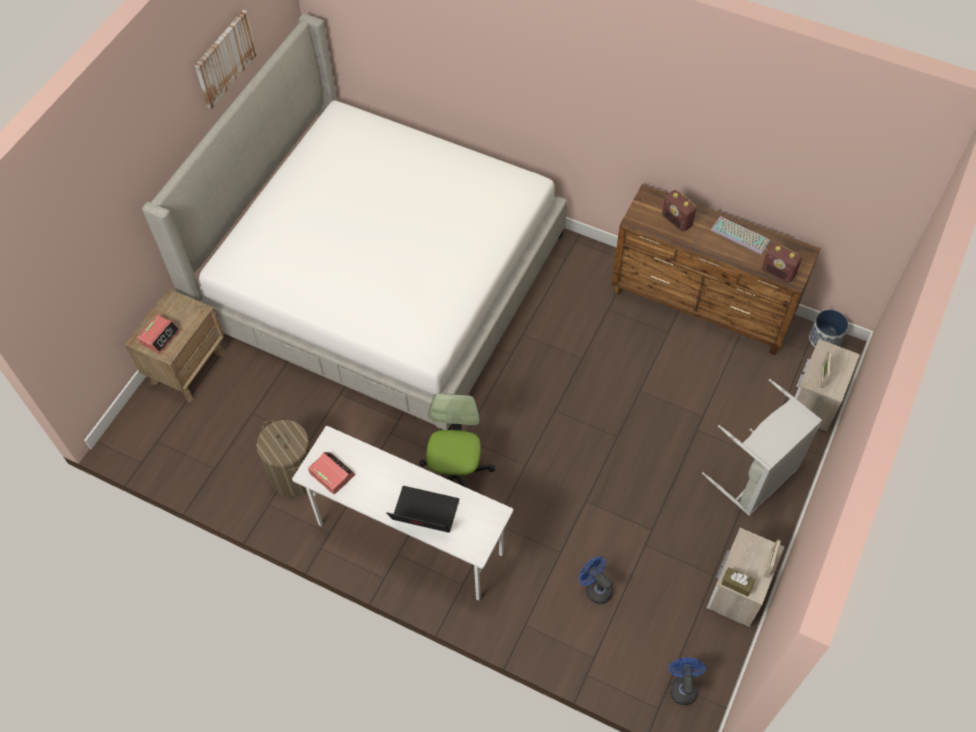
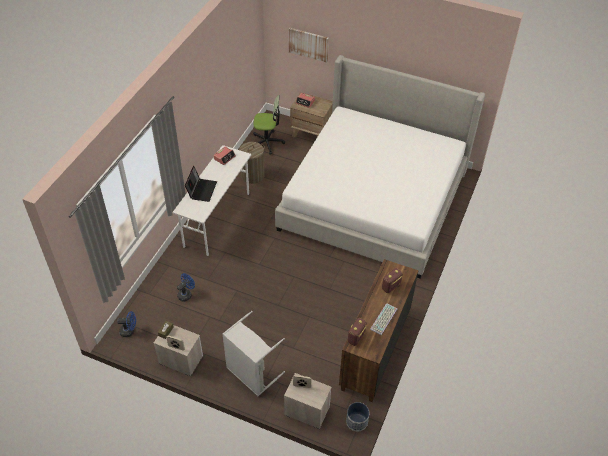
camera: 85 degrees right, 10 degrees down
picture [195,10,257,109] -> picture moved to [289,28,329,62]
office chair [419,393,495,488] -> office chair moved to [253,95,285,154]

